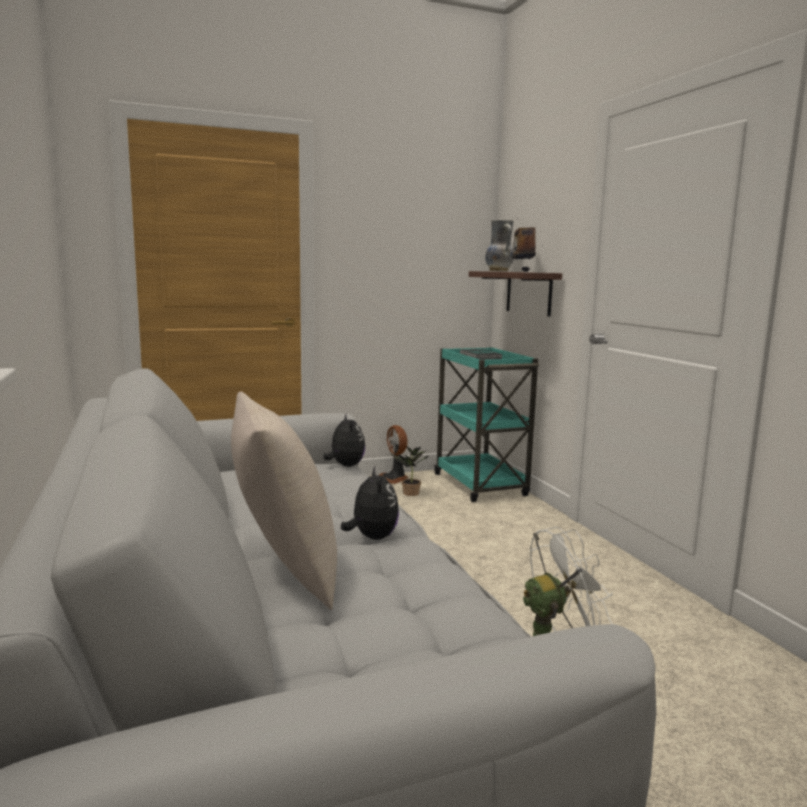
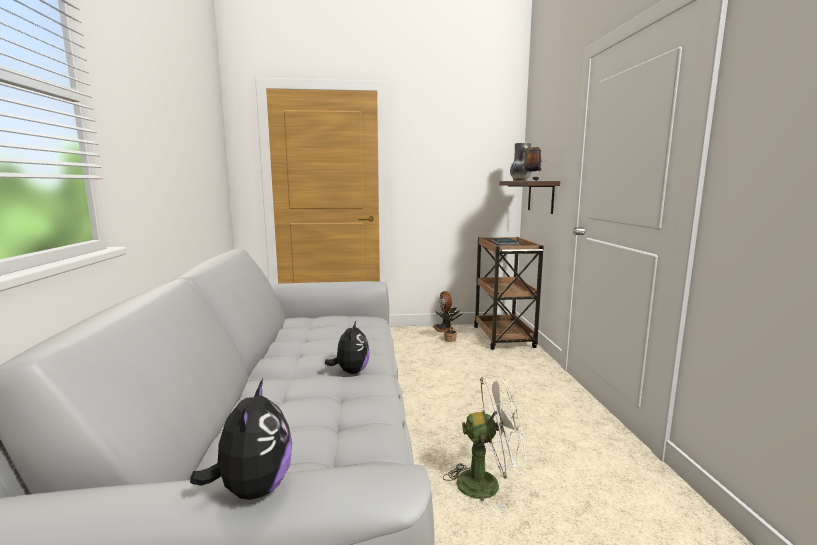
camera: 15 degrees right, 0 degrees up
beige pillow [231,392,337,610] -> none
plush toy [323,414,365,467] -> plush toy moved to [190,379,292,500]
turquoise cart [434,347,539,502] -> brown cart [474,237,544,350]

